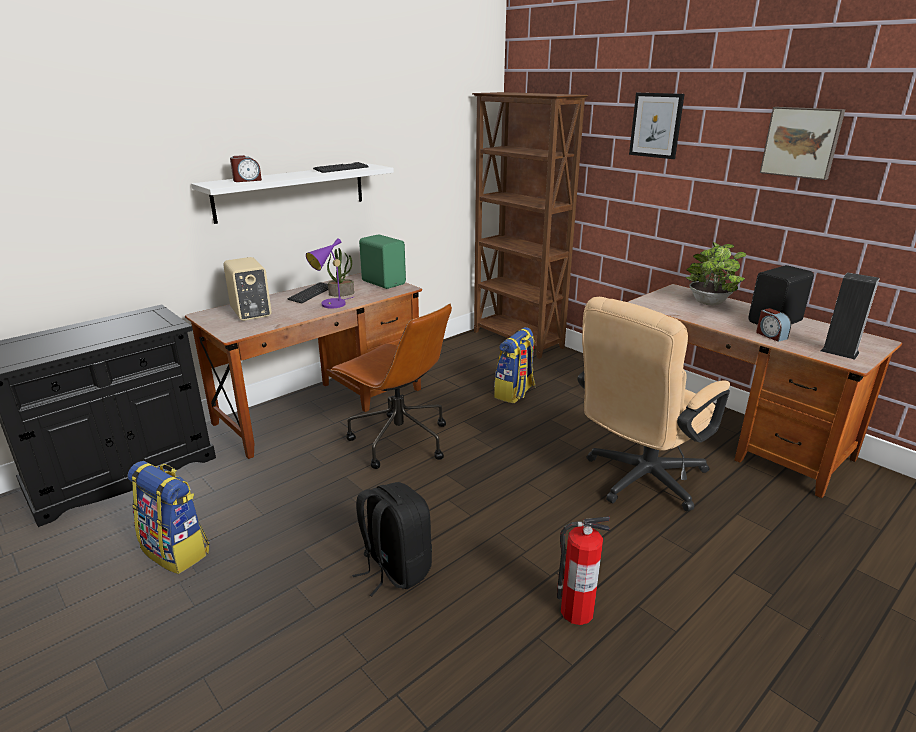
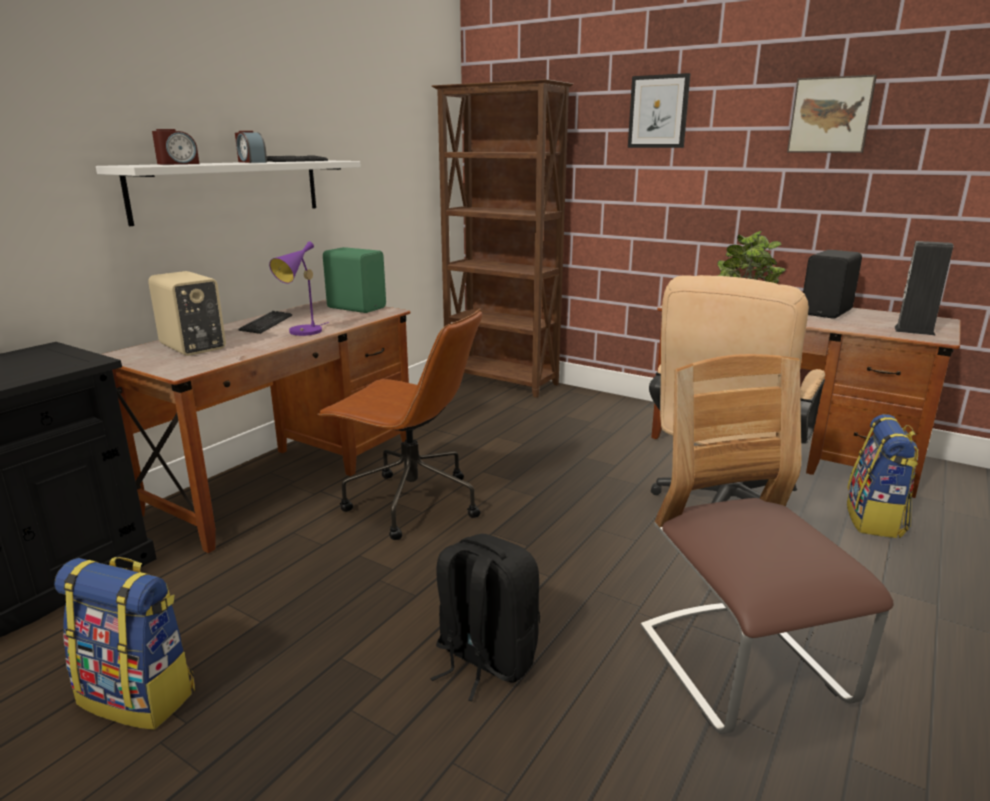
camera: 15 degrees left, 5 degrees down
potted plant [327,248,354,296] -> none
backpack [494,327,536,403] -> backpack moved to [847,414,918,538]
fire extinguisher [557,516,610,625] -> chair [640,354,893,734]
alarm clock [756,308,791,342] -> alarm clock moved to [235,131,267,163]

